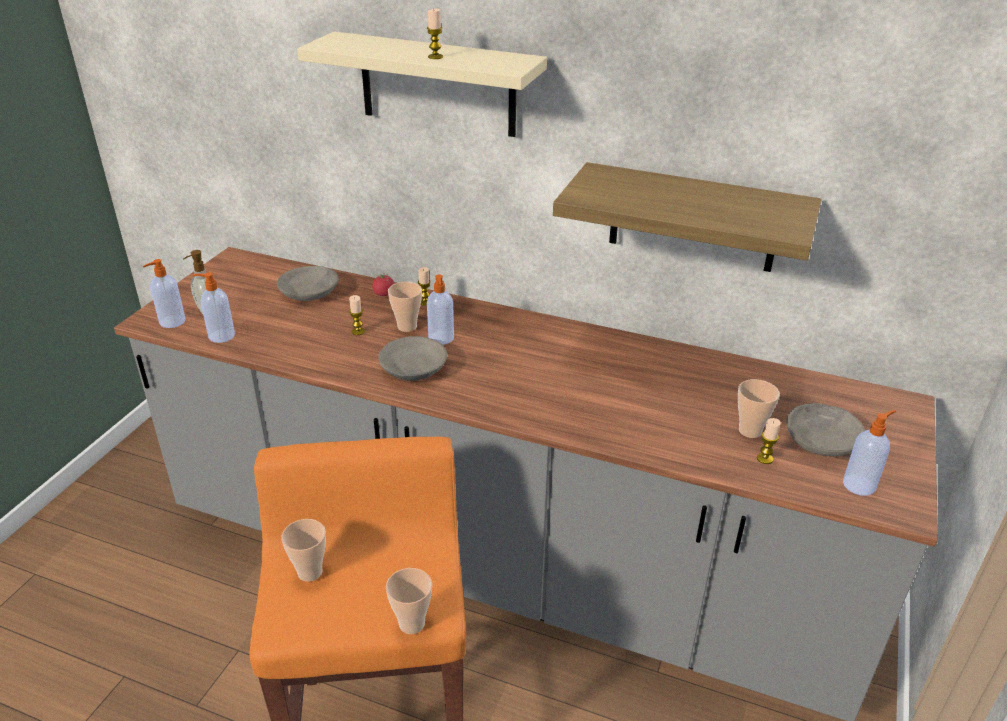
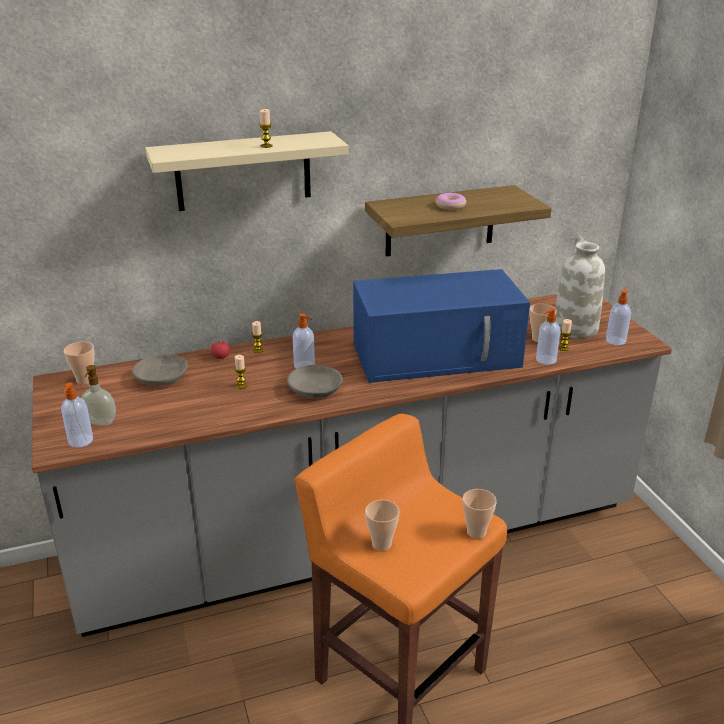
camera: 40 degrees left, 5 degrees down
soap dispenser [193,272,235,343] -> soap dispenser moved to [536,308,561,365]
cup [388,282,422,332] -> cup moved to [64,342,94,384]
grey bowl [786,403,865,456] -> white vase [555,235,605,339]
none -> blue microwave [353,269,530,383]
none -> donut [435,193,466,210]

